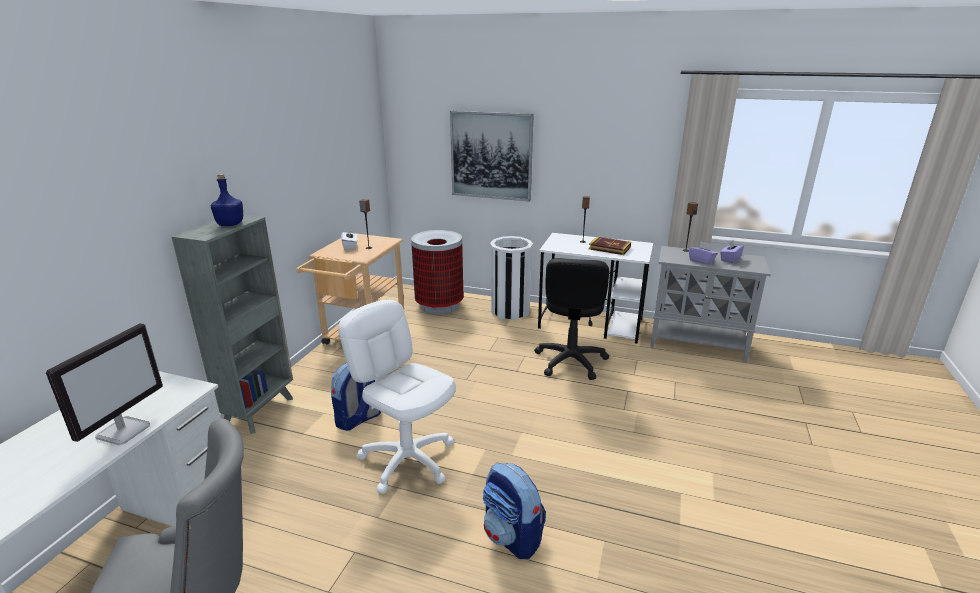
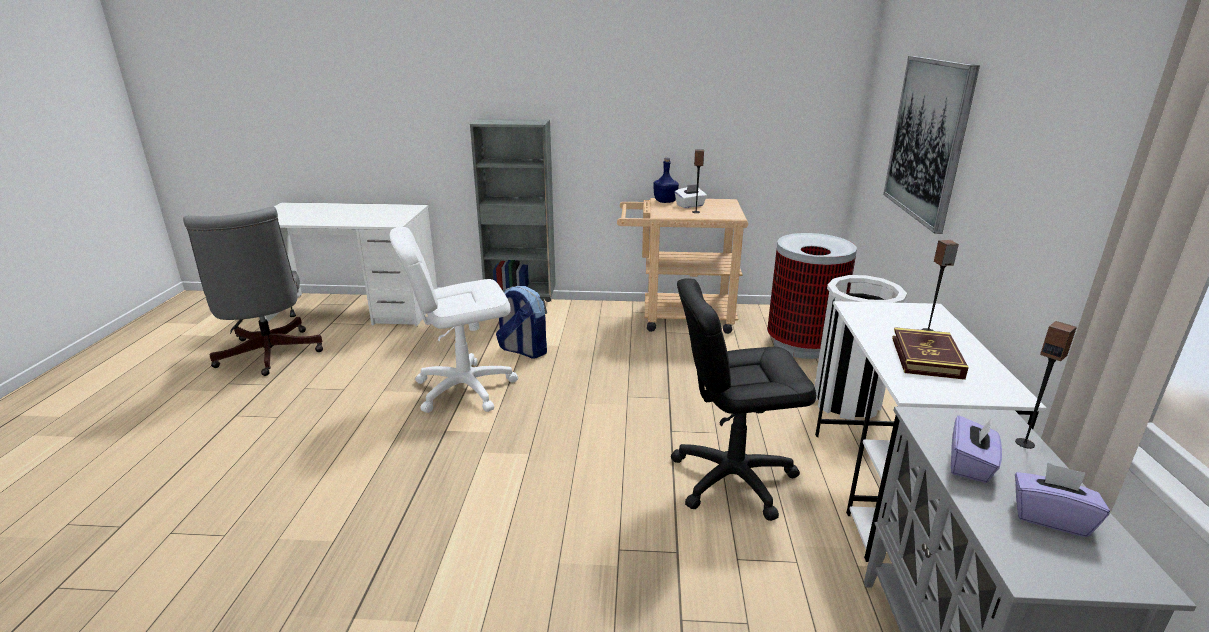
camera: 75 degrees right, 0 degrees up
monitor [46,323,163,445] -> none
blue bottle [211,174,243,226] -> blue bottle moved to [653,158,679,203]
white office chair [338,300,456,494] -> white office chair turned 135 degrees counterclockwise [390,227,518,413]
backpack [483,463,546,559] -> none

